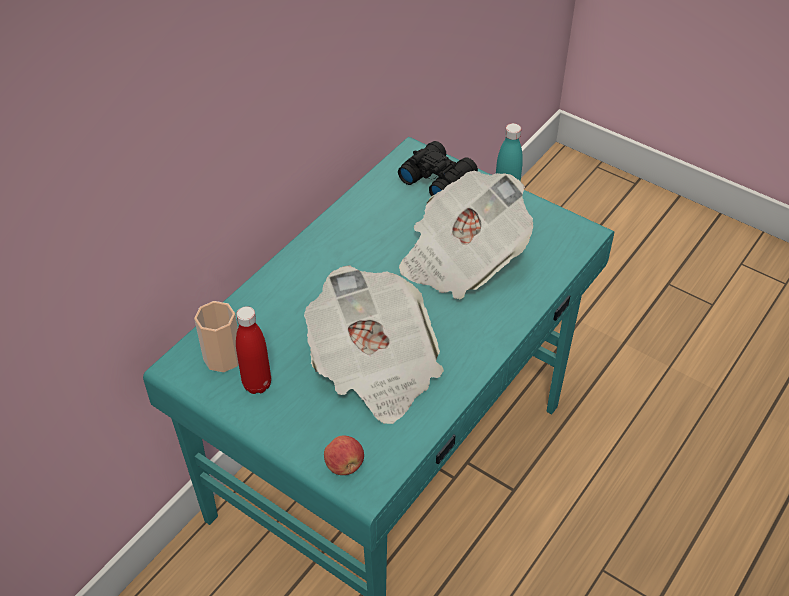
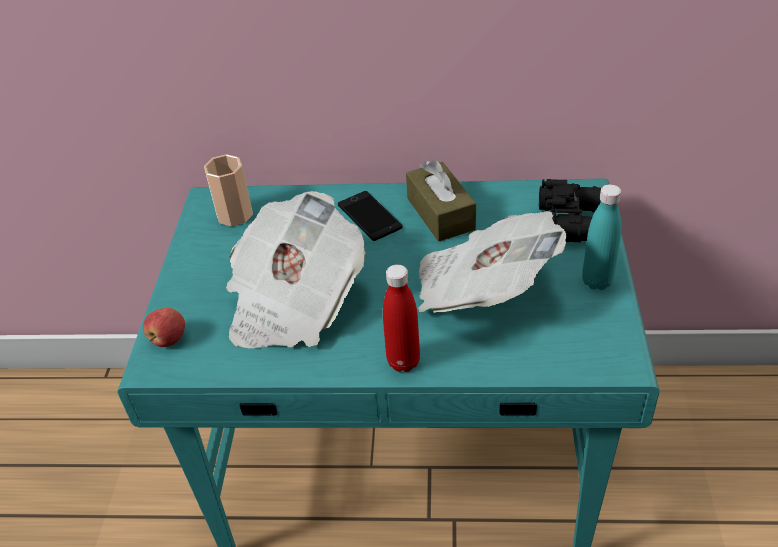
camera: 60 degrees right, 5 degrees down
red bottle [236,306,271,394] -> red bottle moved to [383,264,420,372]
none -> phone [338,191,402,241]
none -> brown tissue box [406,160,476,242]

